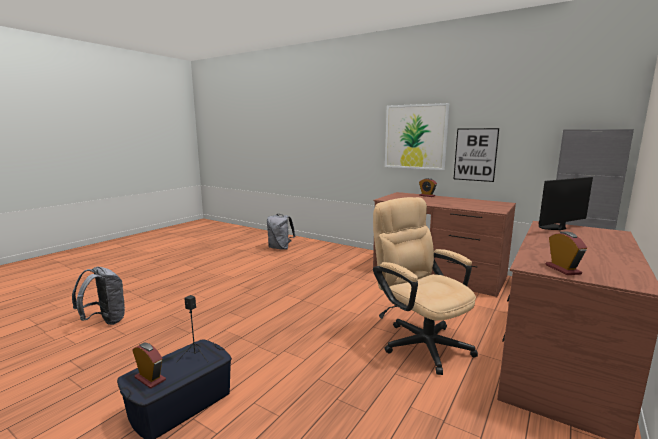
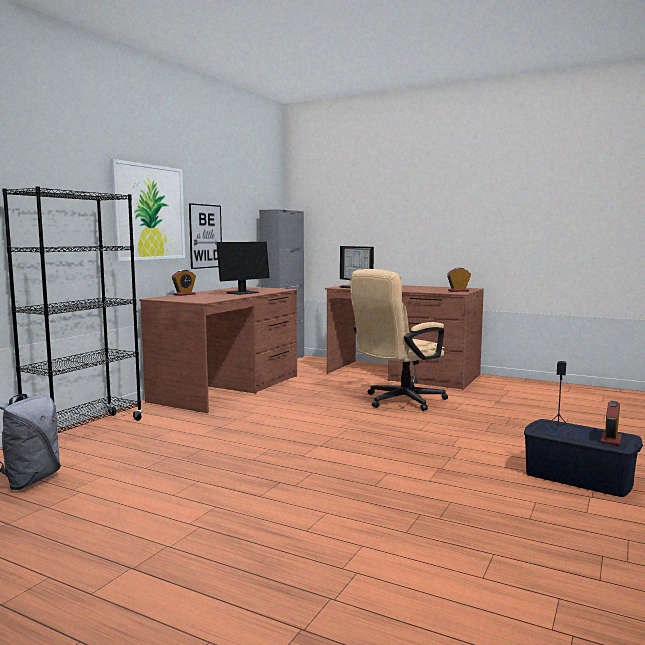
camera: 95 degrees left, 5 degrees down
grey backpack [72,267,125,325] -> none
none -> black bookcase [2,186,142,433]
none -> monitor [216,242,270,295]

